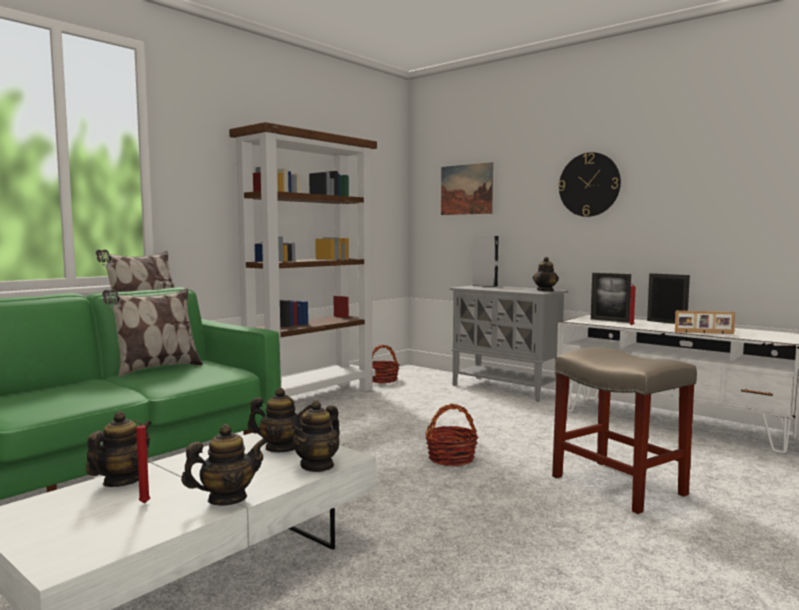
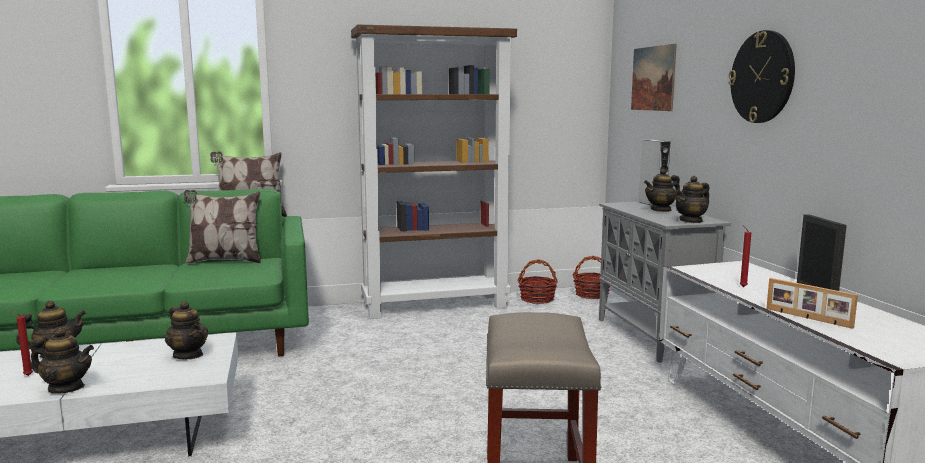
camera: 35 degrees right, 5 degrees up
teapot [291,400,340,472] -> teapot moved to [644,169,680,212]
basket [426,404,479,466] -> basket moved to [572,256,610,299]
picture frame [591,273,631,323] -> none

